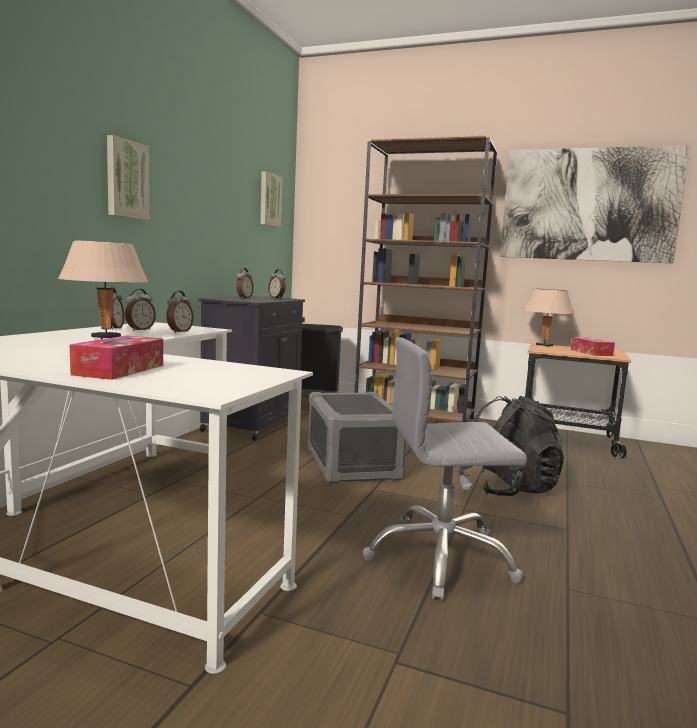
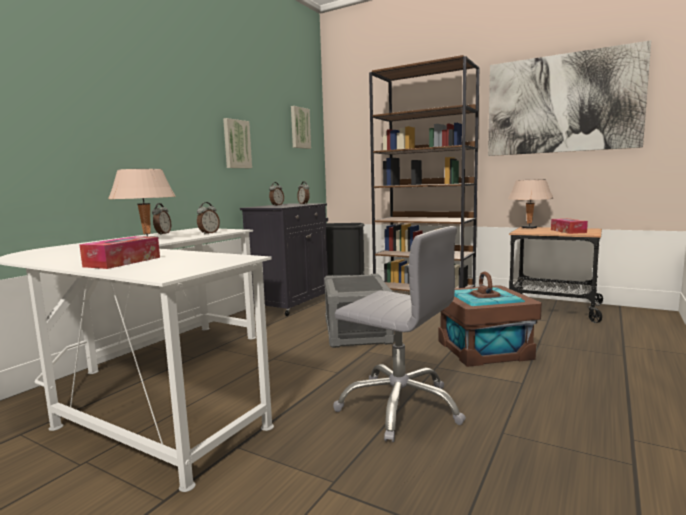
camera: 10 degrees right, 0 degrees up
picture [107,135,149,220] -> picture moved to [223,118,252,168]
alarm clock [125,289,156,331] -> none
grey office chair [362,337,527,601] -> grey office chair turned 150 degrees counterclockwise [333,226,466,442]
black backpack [459,396,564,496] -> brown storage box [438,271,542,367]

